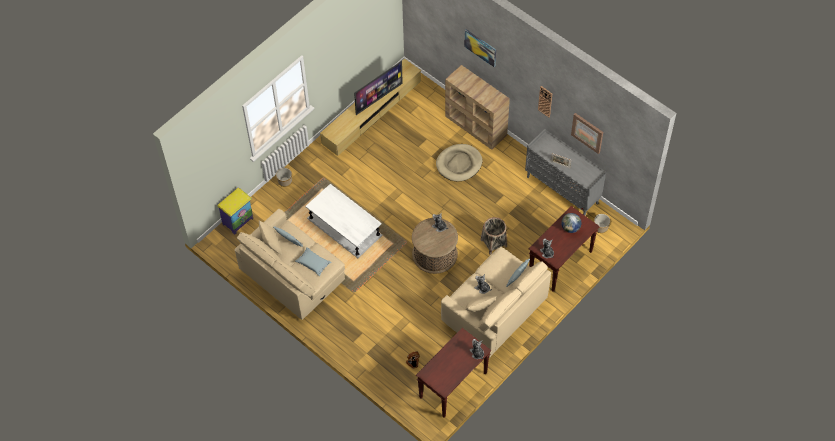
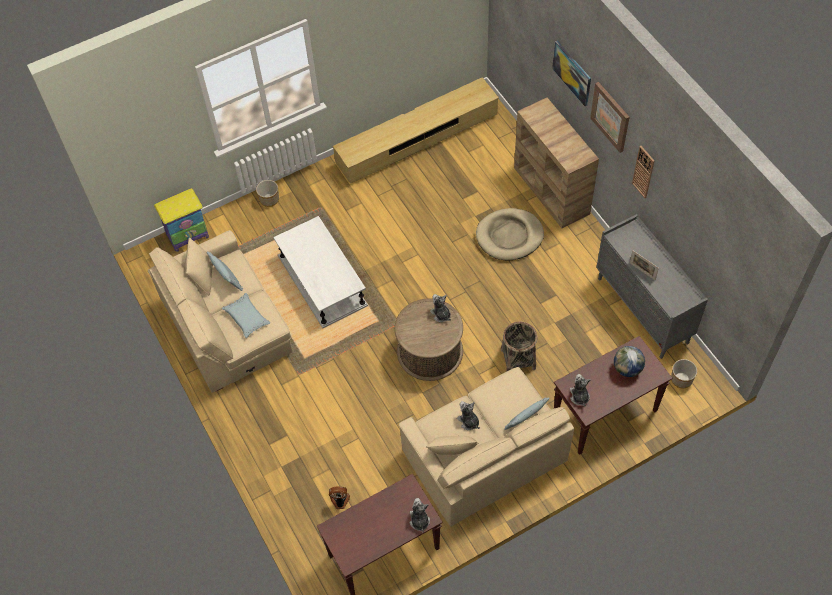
camera: 20 degrees right, 0 degrees up
television [354,61,403,115] -> none
picture [571,113,603,154] -> picture moved to [590,82,629,153]

